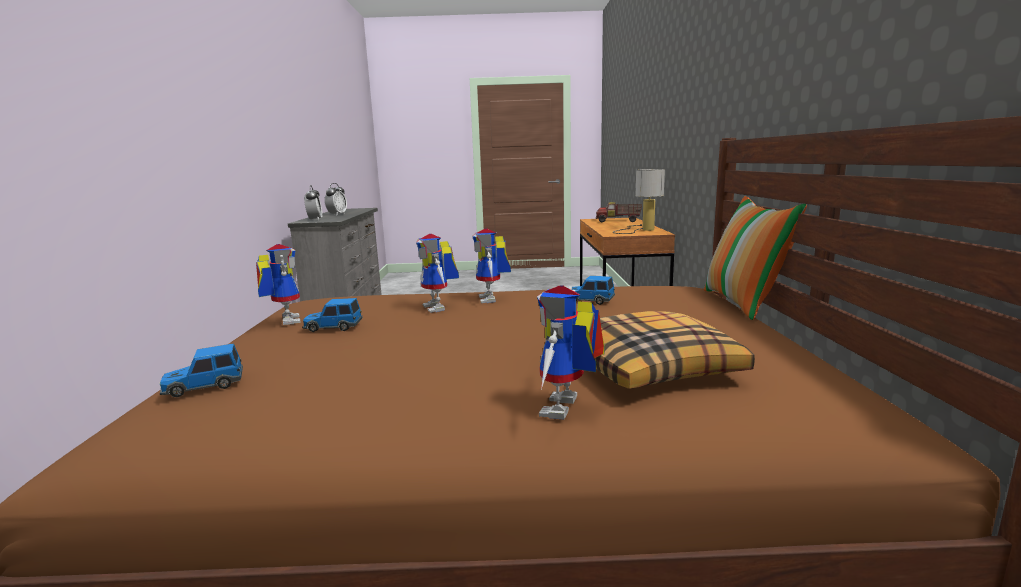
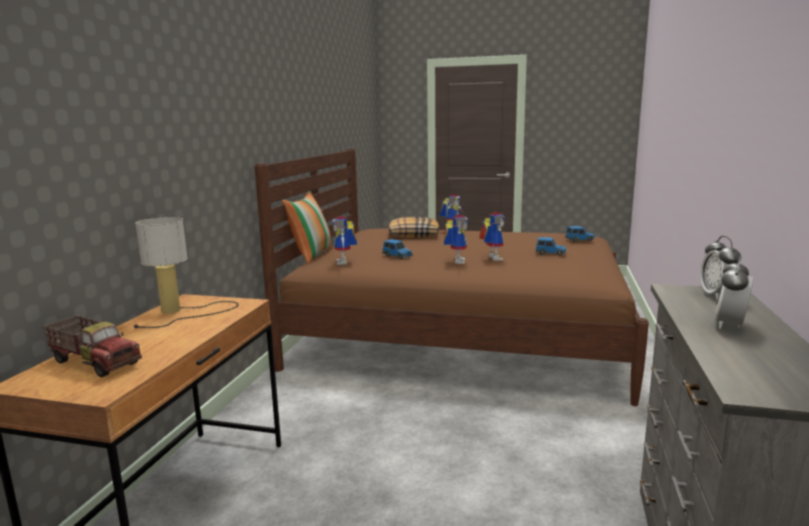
camera: 165 degrees left, 0 degrees up
toy robot [256,244,301,325] -> toy robot moved to [332,216,357,265]

